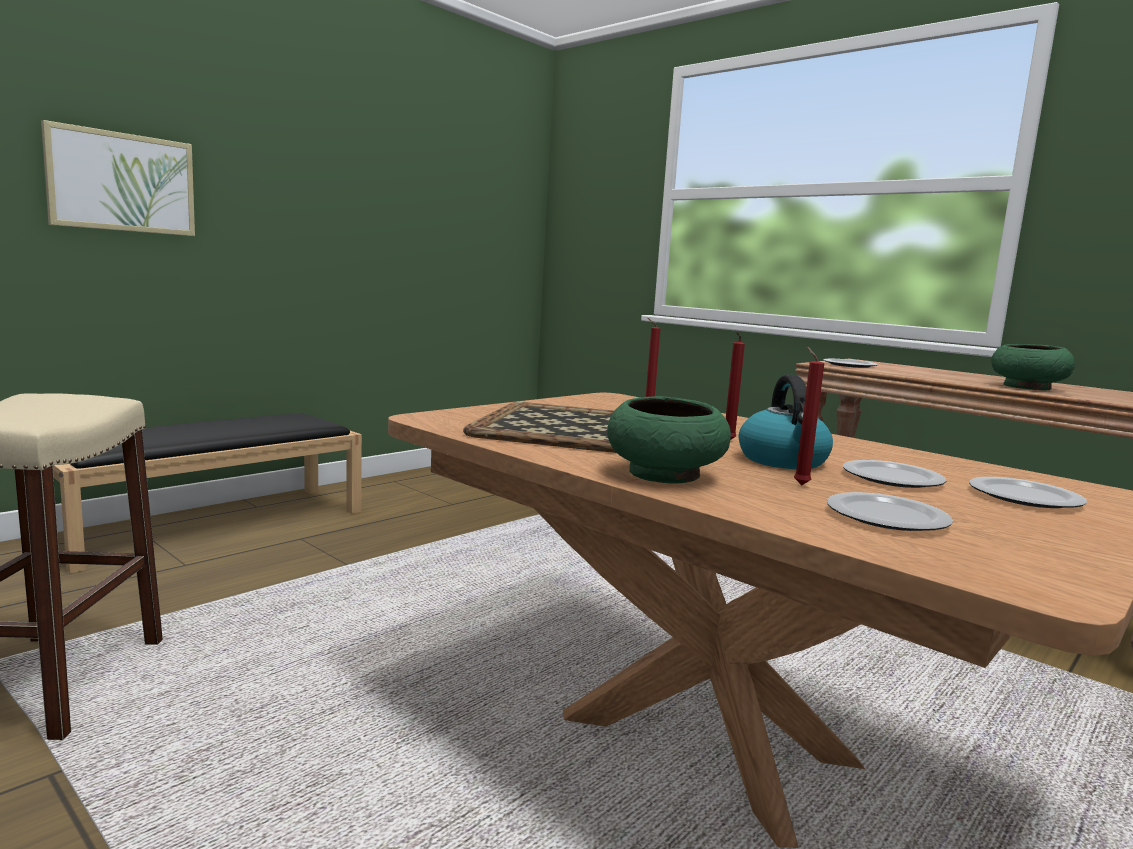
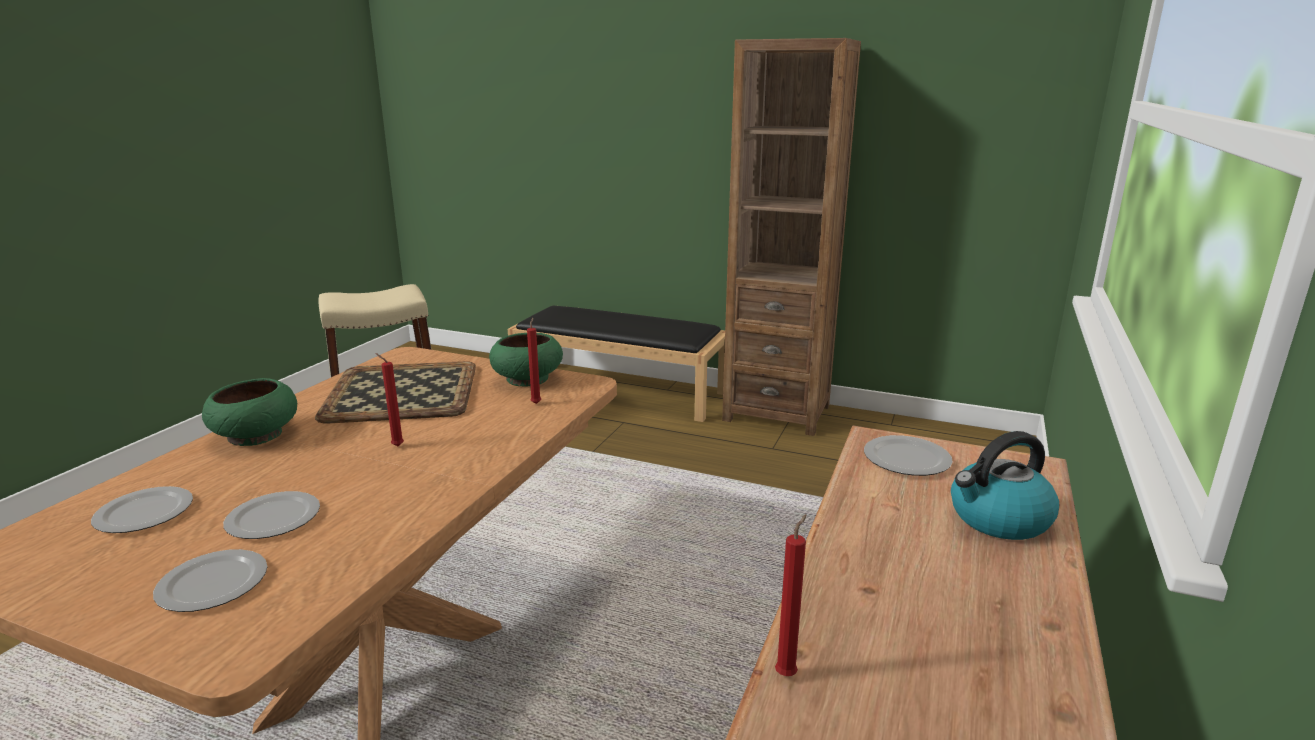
camera: 70 degrees right, 10 degrees up
picture [41,120,195,236] -> none
kettle [739,374,833,469] -> kettle moved to [951,431,1060,540]
red candle [794,347,824,485] -> red candle moved to [775,514,807,676]
green bowl [991,344,1075,391] -> green bowl moved to [489,333,563,386]
none -> brown bookcase [722,38,861,436]

